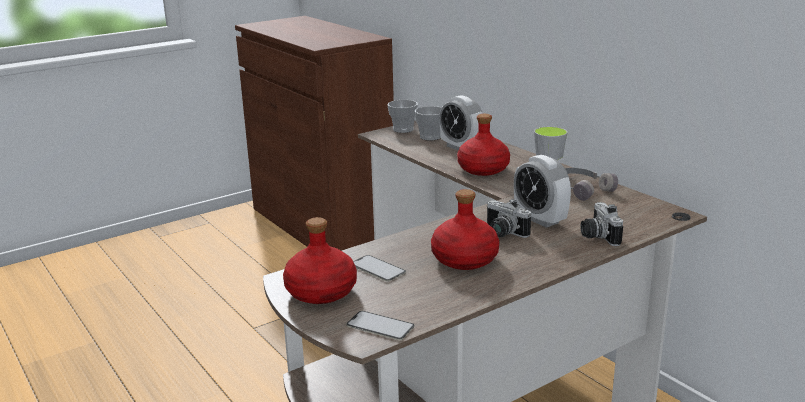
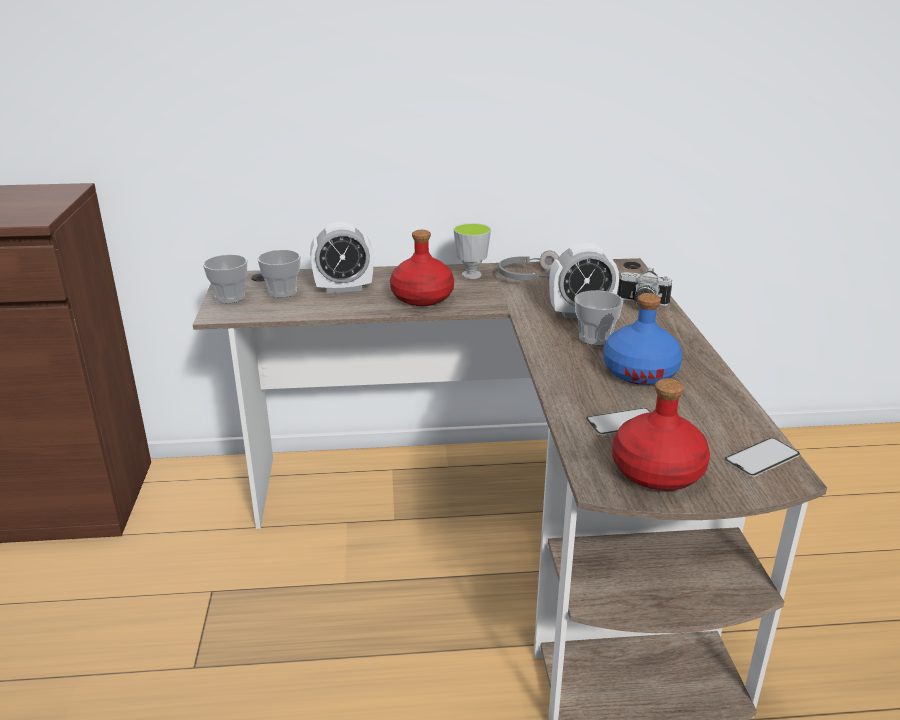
camera: 60 degrees left, 5 degrees up
red bottle [431,189,499,270] -> blue bottle [603,293,683,385]
camera [487,199,531,238] -> cup [574,290,624,345]

